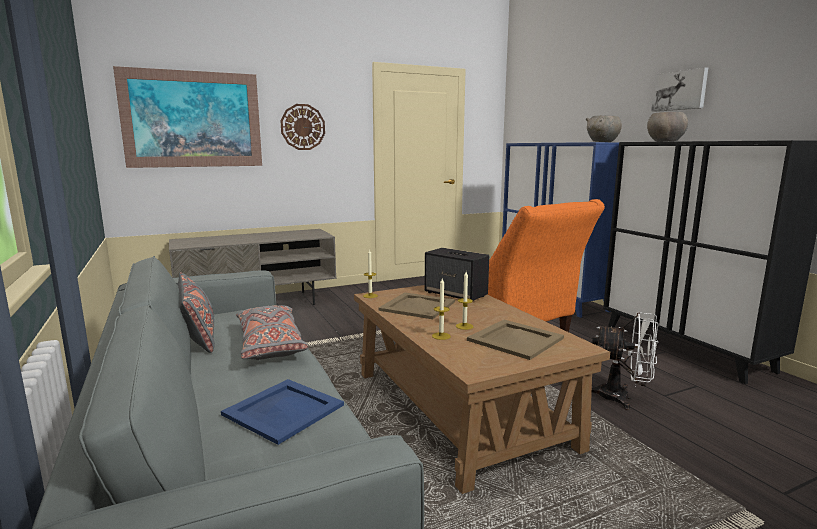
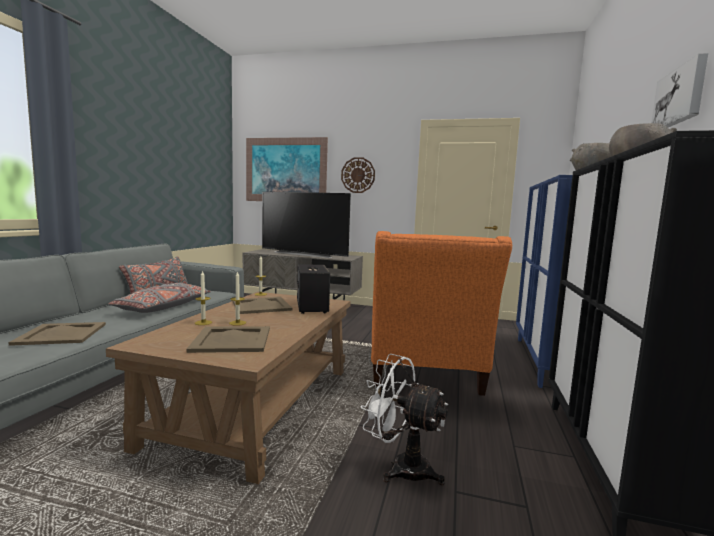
camera: 40 degrees right, 5 degrees down
blue tray [221,379,344,445] -> beige tray [8,322,106,346]
white fan [592,312,659,410] -> white fan turned 150 degrees clockwise [361,354,448,485]
none -> television [262,192,351,258]

